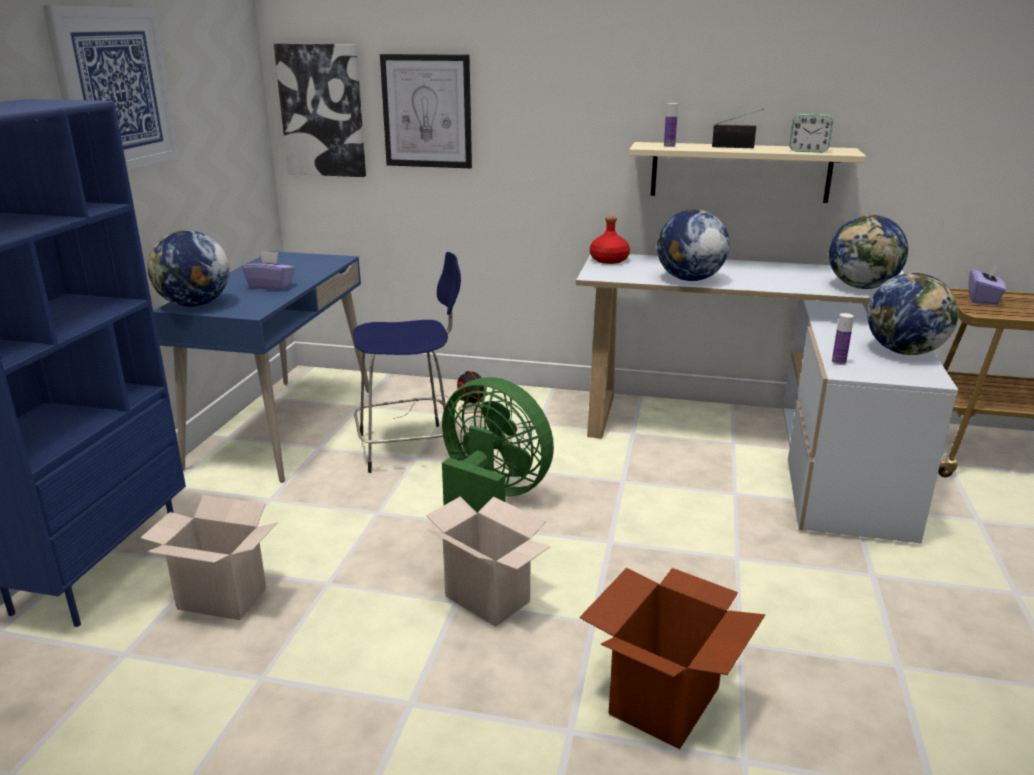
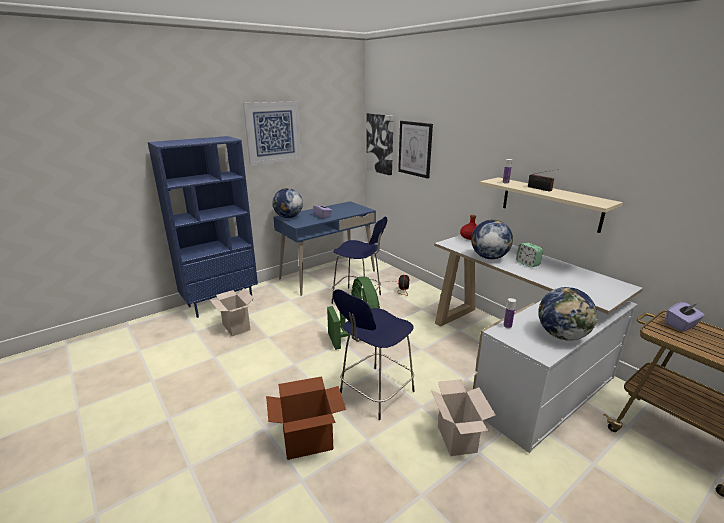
camera: 40 degrees right, 0 degrees up
cardboard box [426,497,551,627] -> cardboard box moved to [431,379,496,456]
alarm clock [789,114,833,153] -> alarm clock moved to [516,242,543,267]
globe [829,215,908,289] -> none
none -> blue stool [333,289,415,420]

